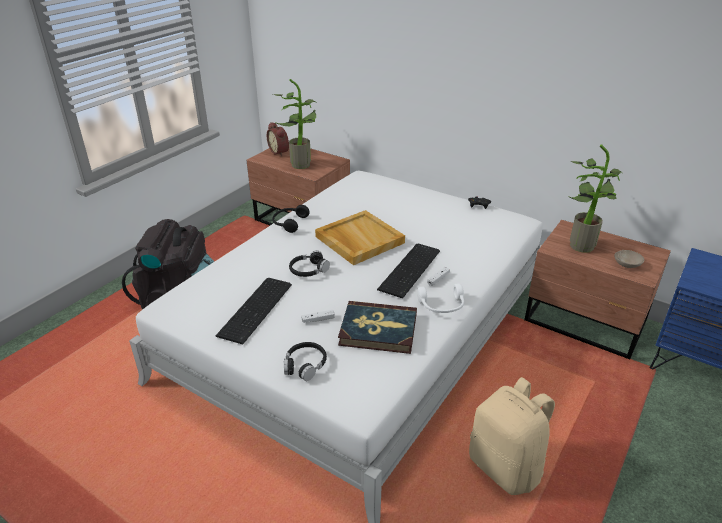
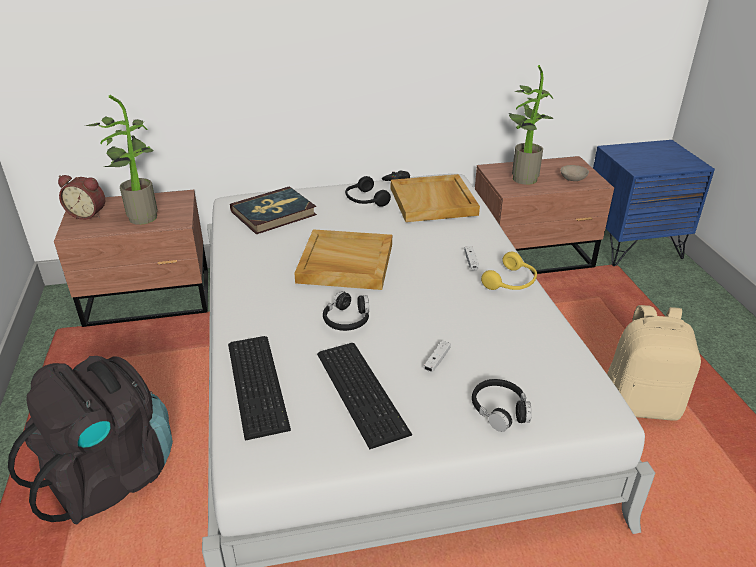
camera: 45 degrees left, 0 degrees up
black headphones [272,205,310,233] -> black headphones moved to [345,176,391,207]
book [338,301,417,354] -> book moved to [230,186,317,234]
keyboard [377,244,440,298] -> keyboard moved to [228,336,291,441]
white headphones [417,283,464,313] -> yellow headphones [481,252,537,290]
none -> beige tray [391,174,480,222]

